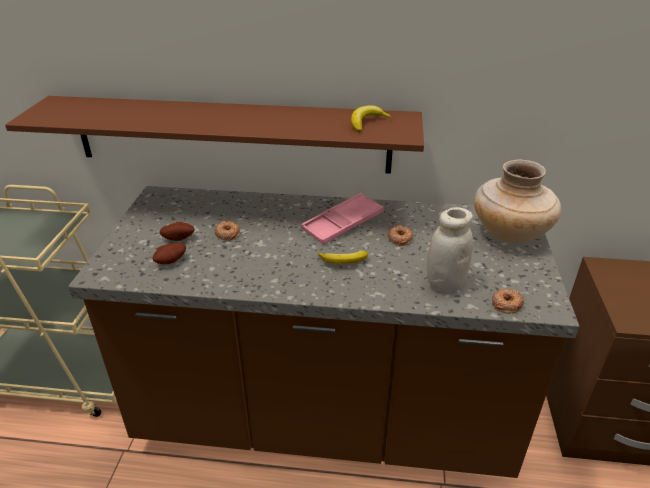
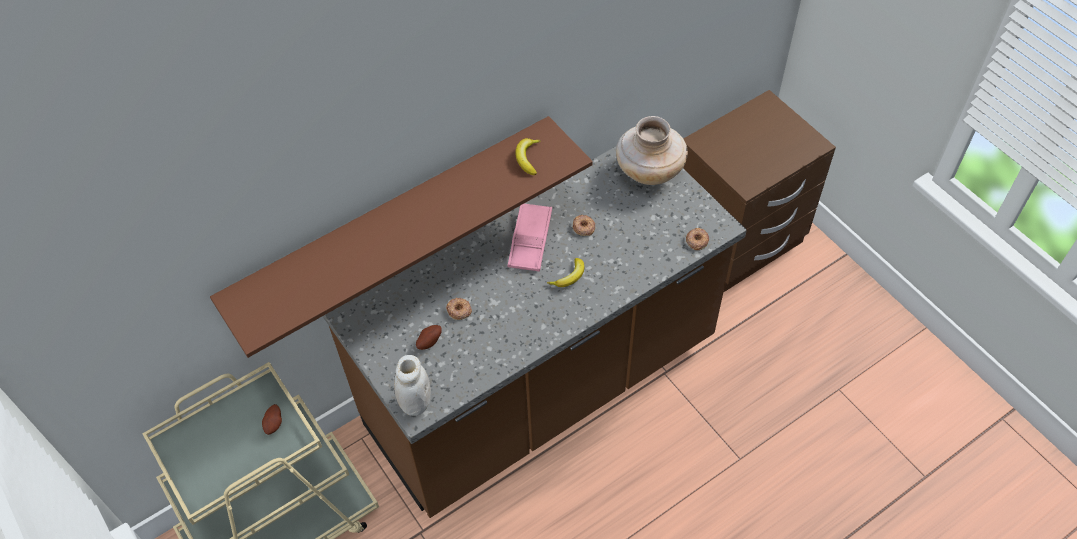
camera: 40 degrees left, 20 degrees up
potato [152,243,186,264] -> potato moved to [262,404,282,435]
white jar [427,207,473,292] -> white jar moved to [394,355,431,416]

